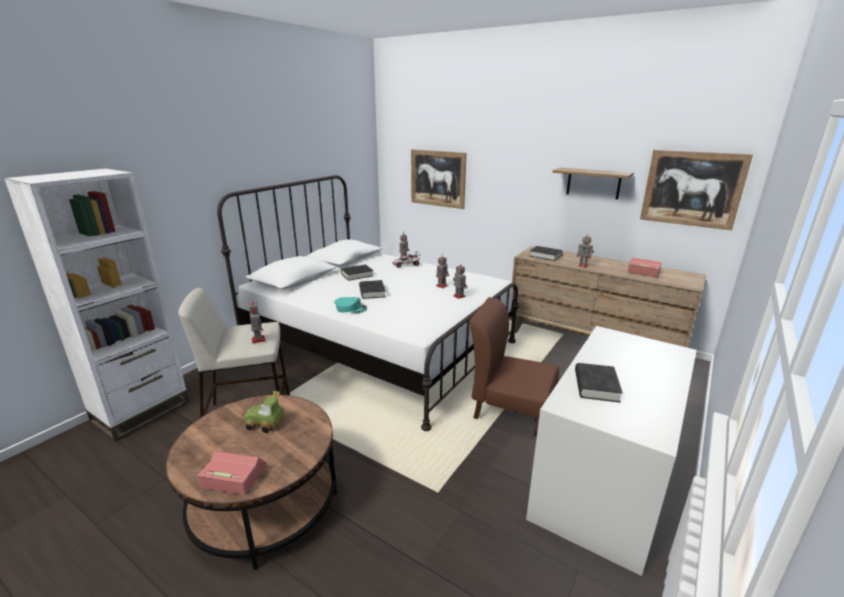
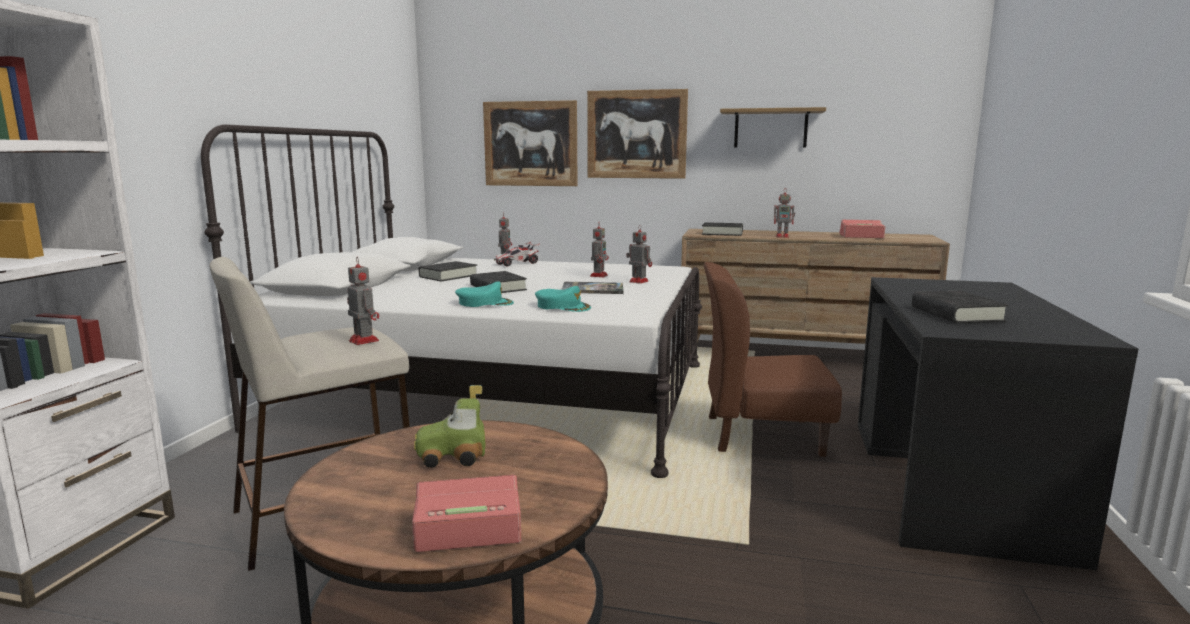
camera: 20 degrees left, 10 degrees down
white desk [526,326,697,576] -> black desk [858,277,1138,570]
picture [640,150,753,230] -> picture moved to [587,89,688,179]
none -> turquoise cap [535,286,591,312]
none -> book [562,282,623,294]

